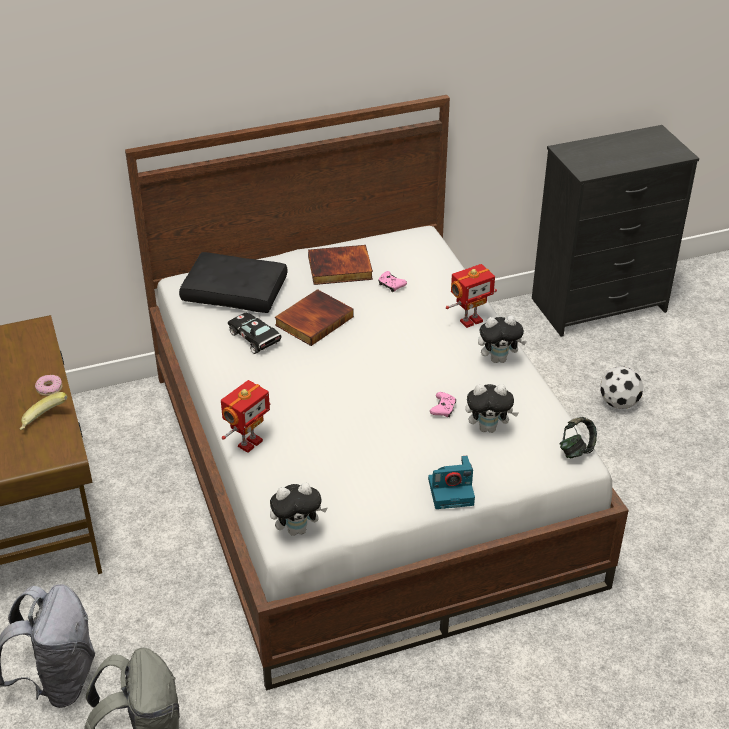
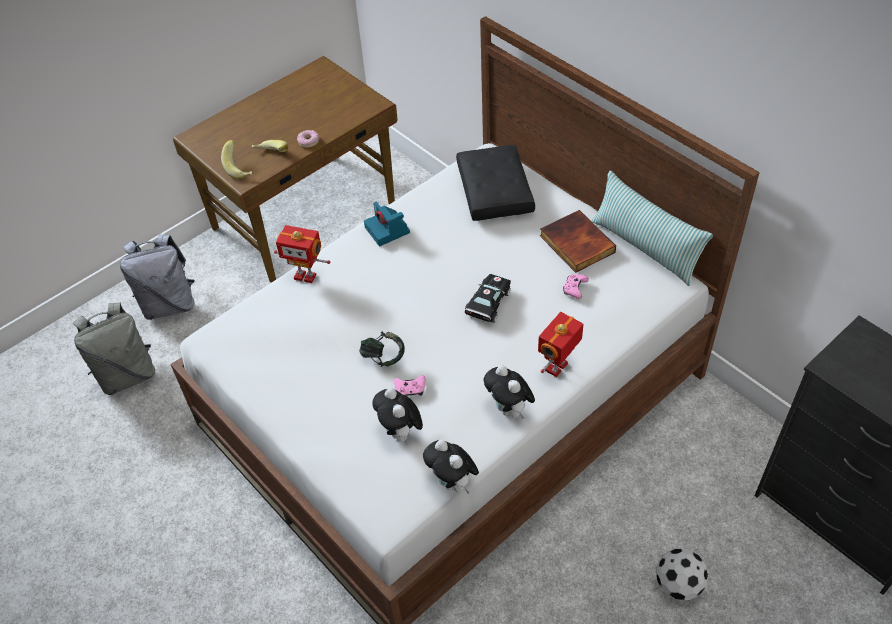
camera: 70 degrees right, 10 degrees up
black toy car [228,313,282,354] -> black toy car moved to [465,274,511,323]
plush toy [270,483,327,536] -> plush toy moved to [423,440,479,493]
book [275,289,354,346] -> none
camera [428,456,475,509] -> camera moved to [364,202,410,246]
toy robot [446,264,497,328] -> toy robot turned 90 degrees clockwise [538,312,584,377]
headphones [559,417,597,459] -> headphones moved to [359,331,405,367]
none -> banana [221,140,252,179]
none -> pillow [592,171,713,286]

